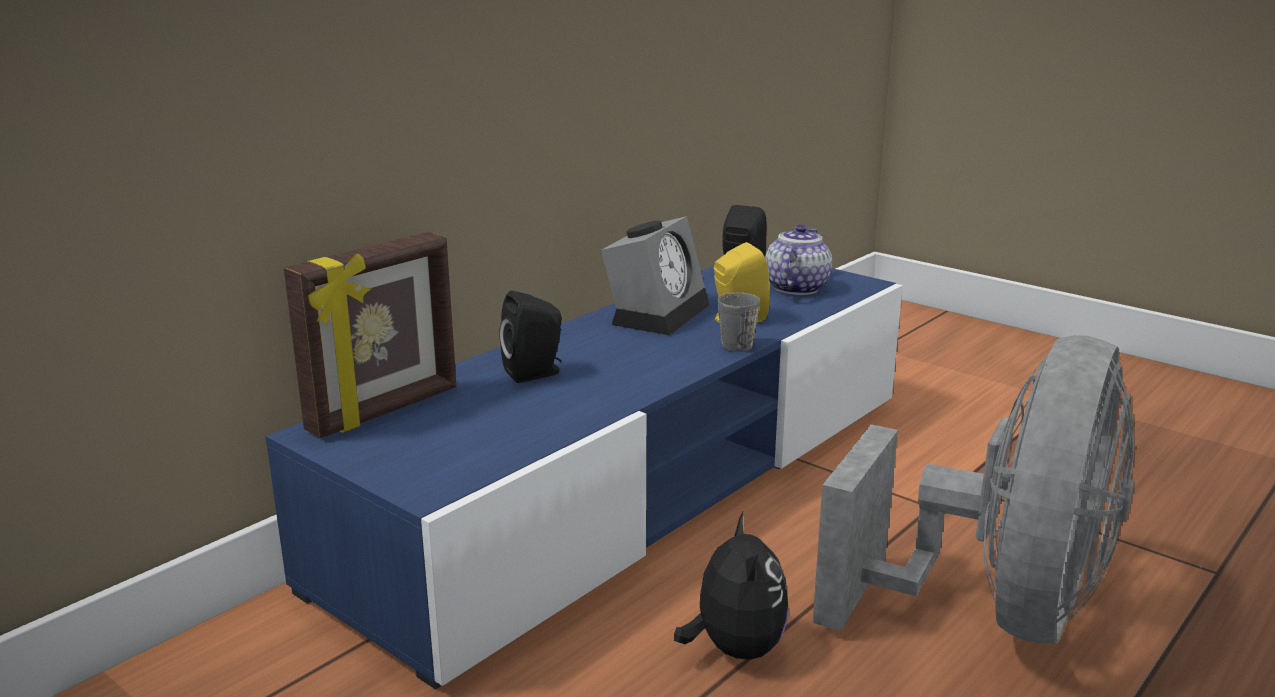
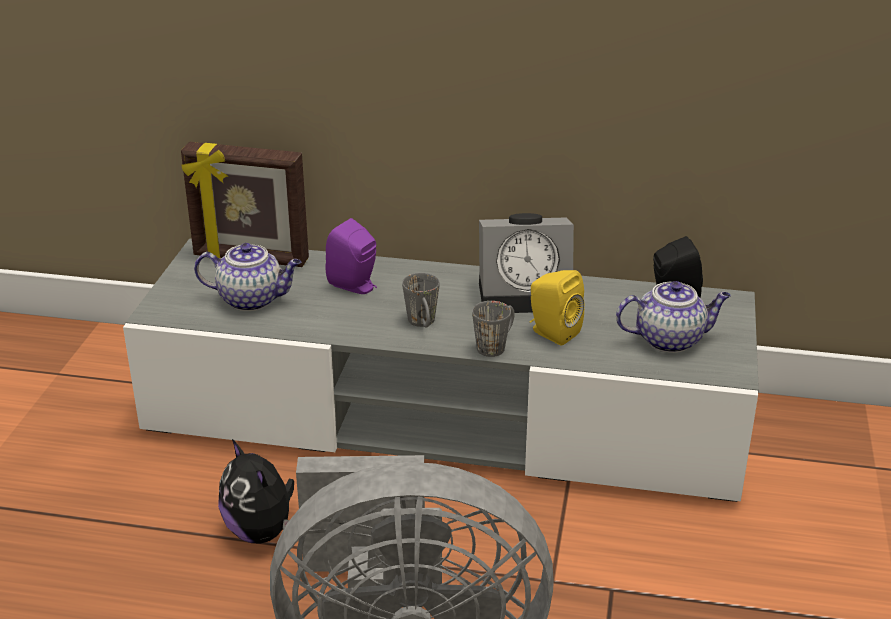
camera: 60 degrees right, 10 degrees up
blue tv stand [266,266,903,690] -> grey tv stand [123,239,759,502]
black speaker [499,291,562,383] -> purple speaker [325,218,377,294]
plush toy [674,512,789,660] -> plush toy turned 90 degrees clockwise [218,439,294,544]
none -> teapot [194,243,301,311]
none -> grey mug [402,273,440,328]

